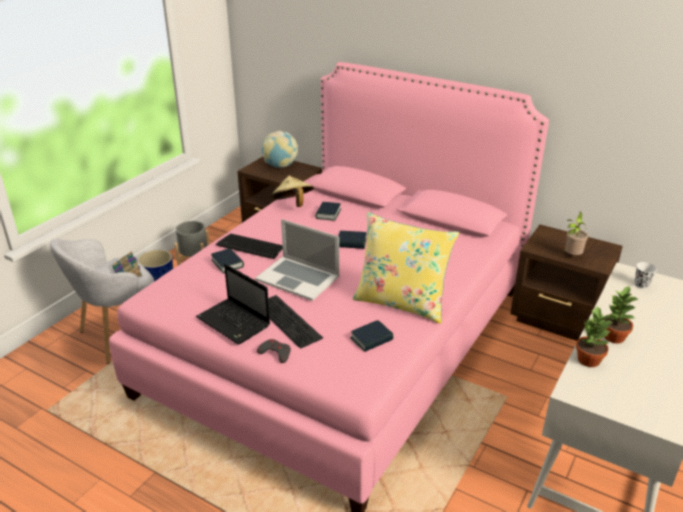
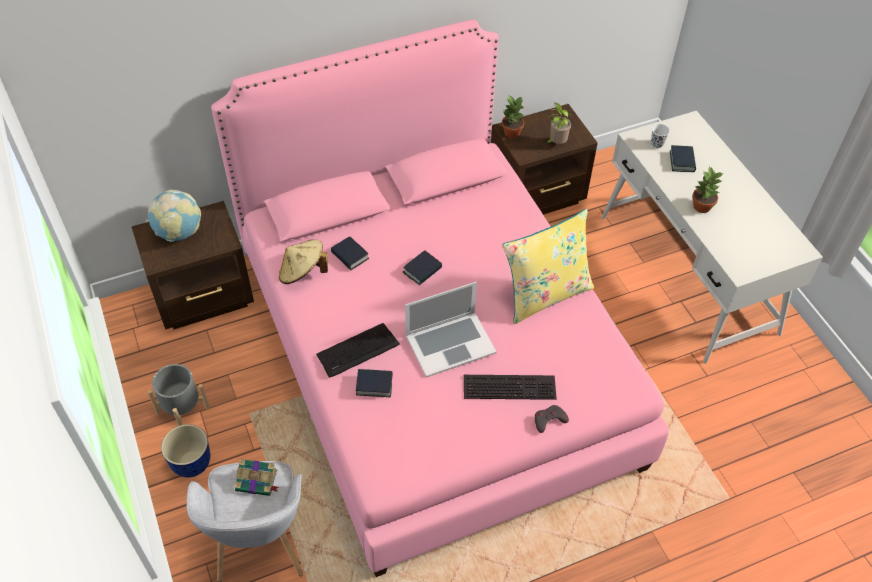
camera: 55 degrees left, 20 degrees up
laptop [196,264,270,344] -> none
book [350,320,393,352] -> book moved to [670,145,696,172]
potted plant [576,305,612,367] -> potted plant moved to [502,95,524,138]

